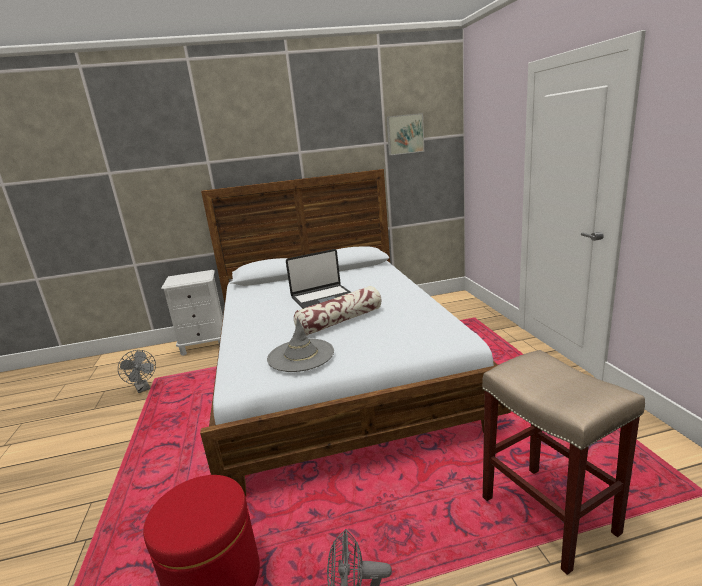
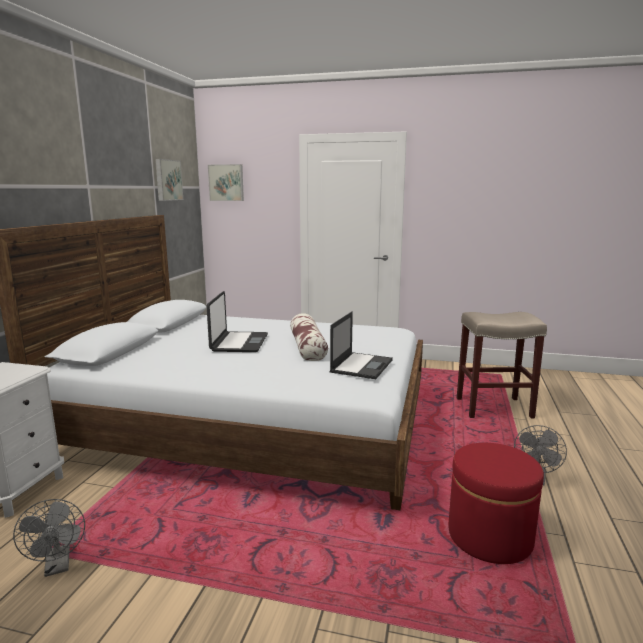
camera: 65 degrees left, 5 degrees down
grey fan [118,350,156,393] -> grey fan turned 75 degrees clockwise [13,499,85,577]
grey hat [267,318,334,372] -> laptop [330,311,393,379]
none -> picture [208,164,244,201]

